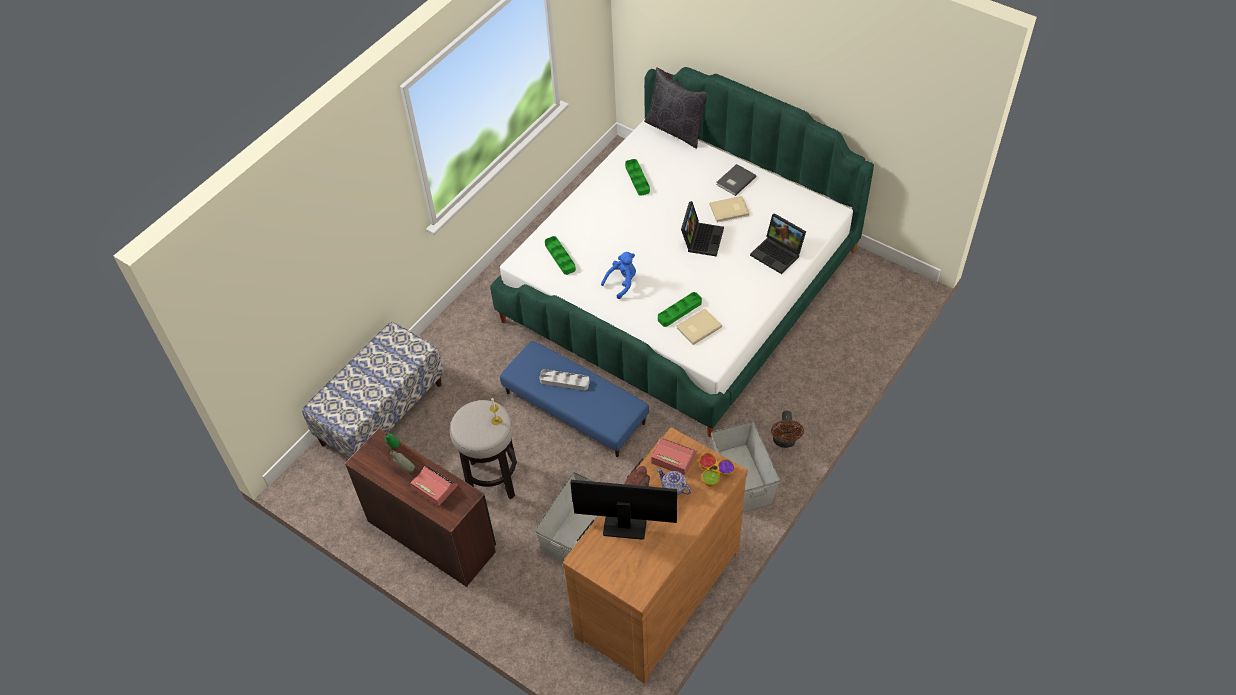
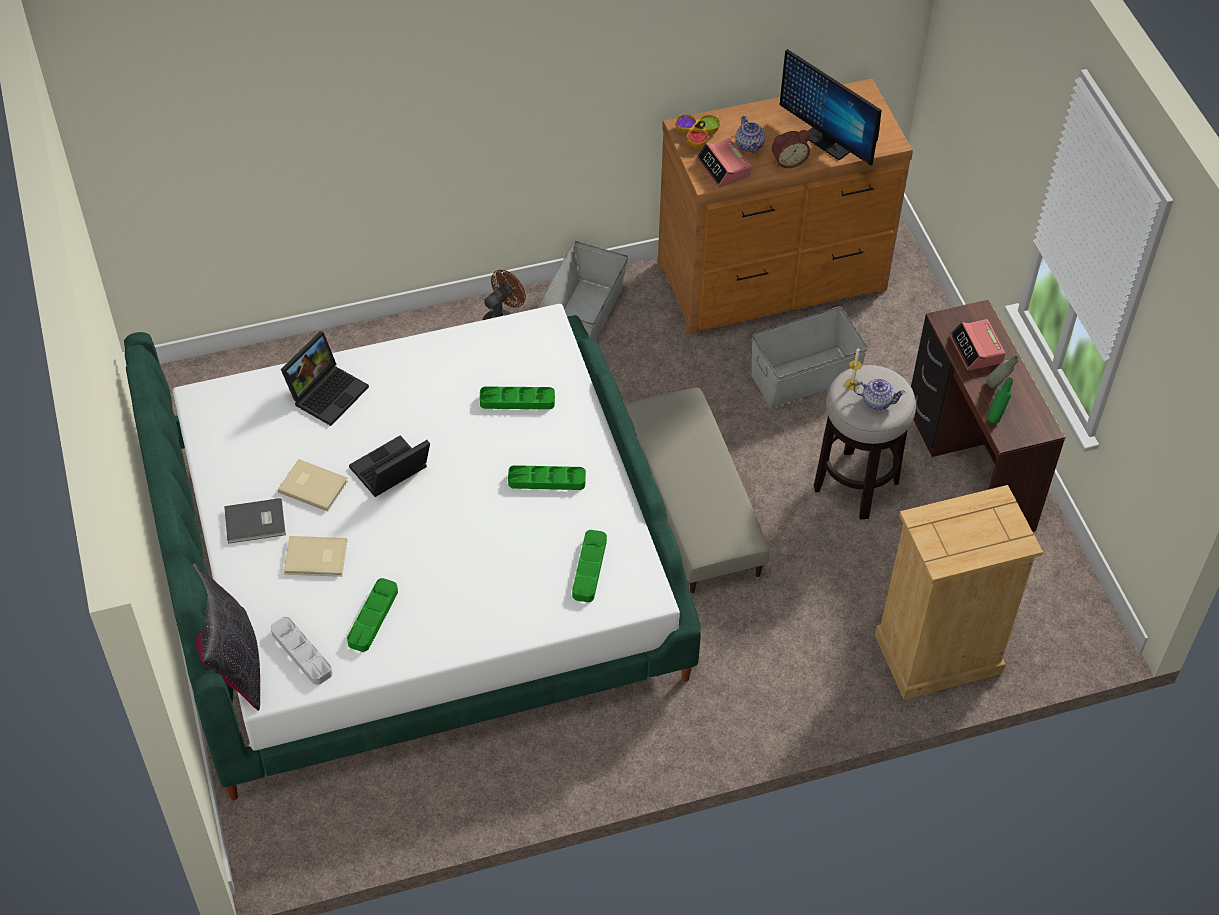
camera: 145 degrees left, 0 degrees up
bench [302,322,444,458] -> beige dresser [875,485,1043,700]
blue ottoman [500,341,649,457] -> beige ottoman [625,388,769,593]
grey tray [539,369,590,390] -> grey tray moved to [271,617,332,685]
blue plush toy [601,252,636,299] -> green tray [508,465,586,490]
beige book [676,309,722,345] -> beige book moved to [284,536,347,577]
laptop [750,213,806,274] -> laptop turned 45 degrees clockwise [281,331,369,426]
none -> teapot [853,379,906,410]

